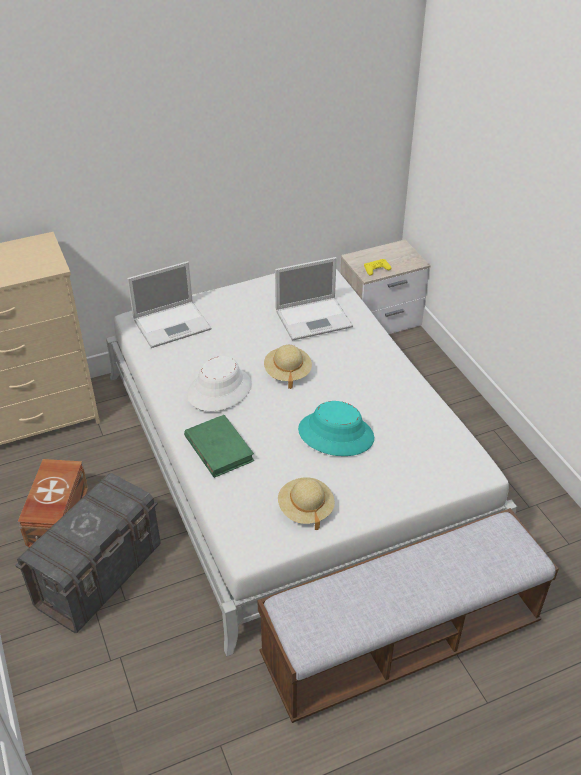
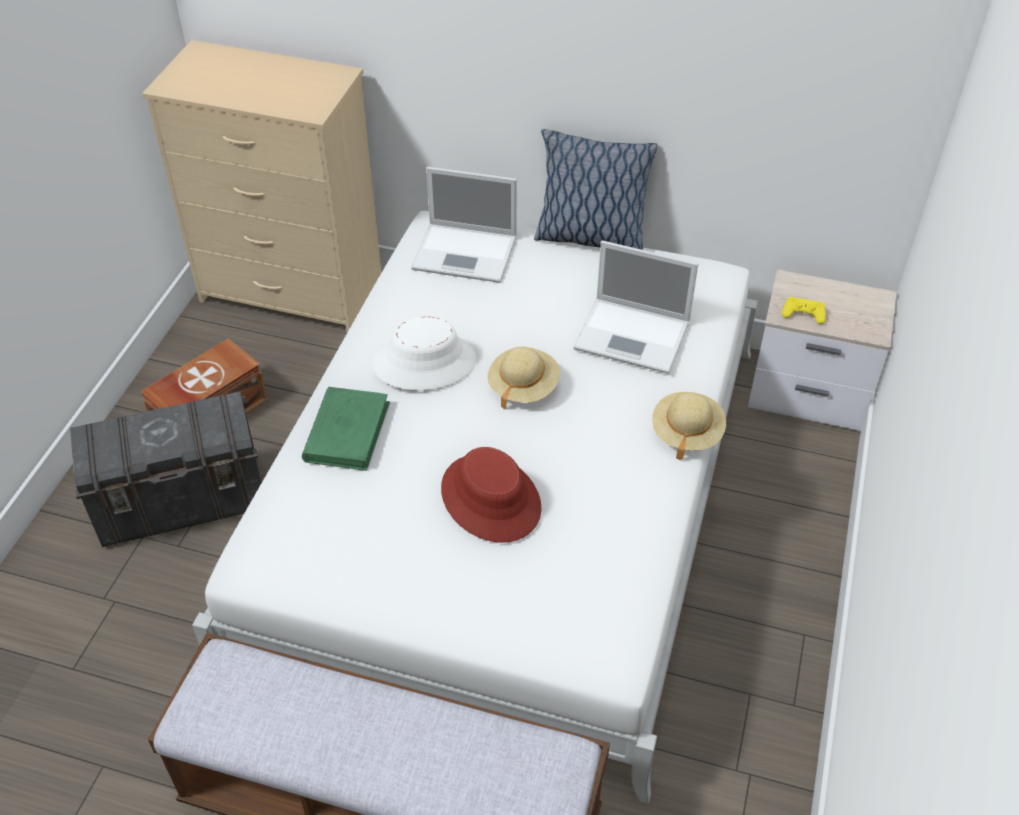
camera: 40 degrees right, 5 degrees up
beige hat [278,477,335,530] -> beige hat moved to [652,392,726,461]
turquoise hat [298,401,374,456] -> red hat [441,447,541,542]
none -> pillow [534,129,658,250]

